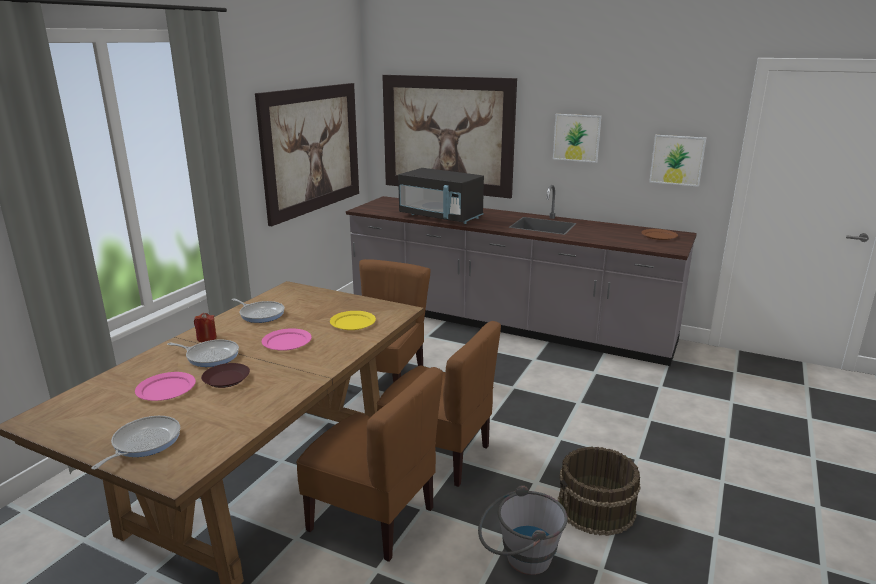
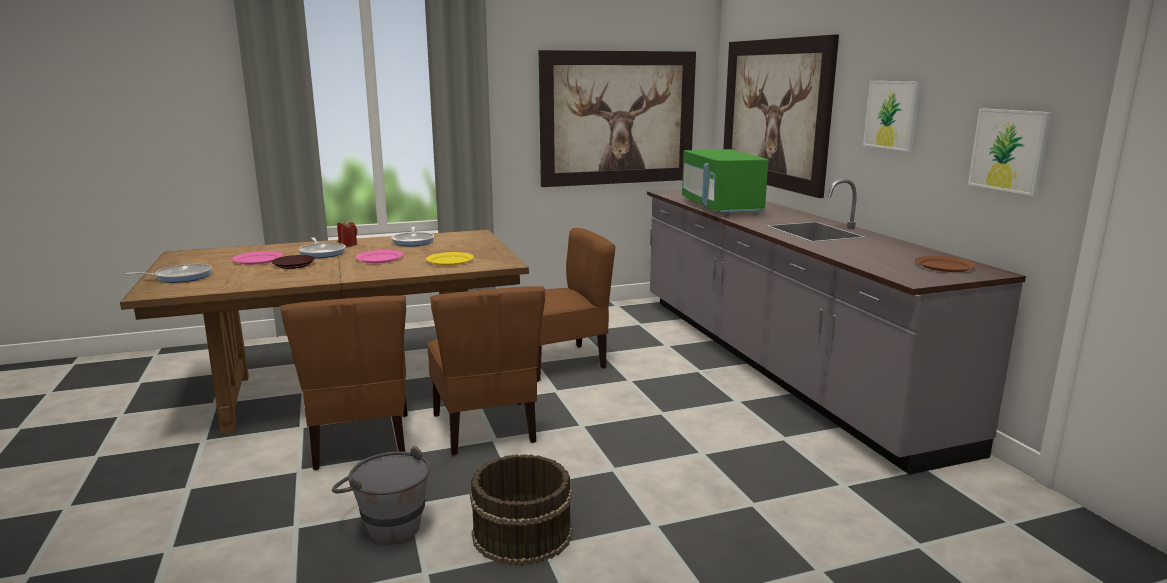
camera: 45 degrees right, 5 degrees down
black microwave [398,168,484,224] -> green microwave [682,149,768,216]

